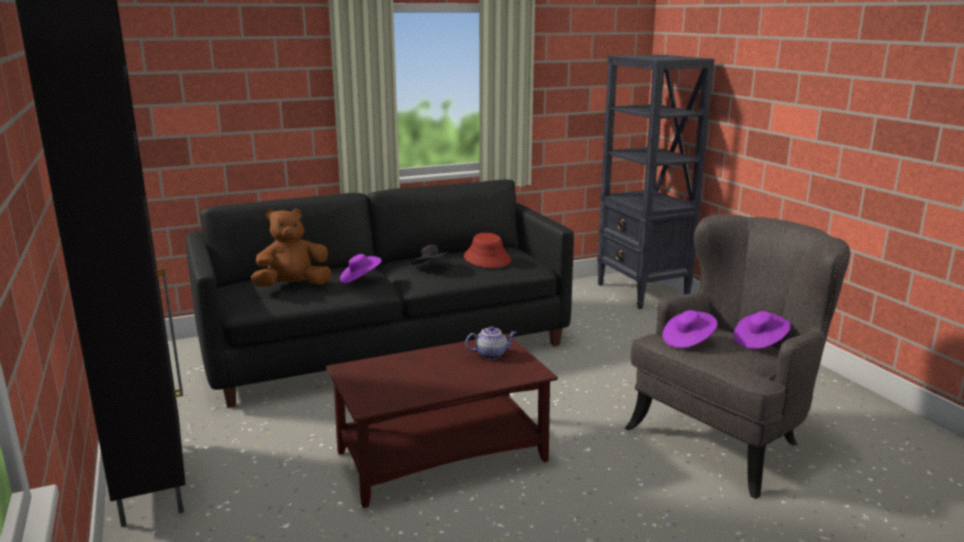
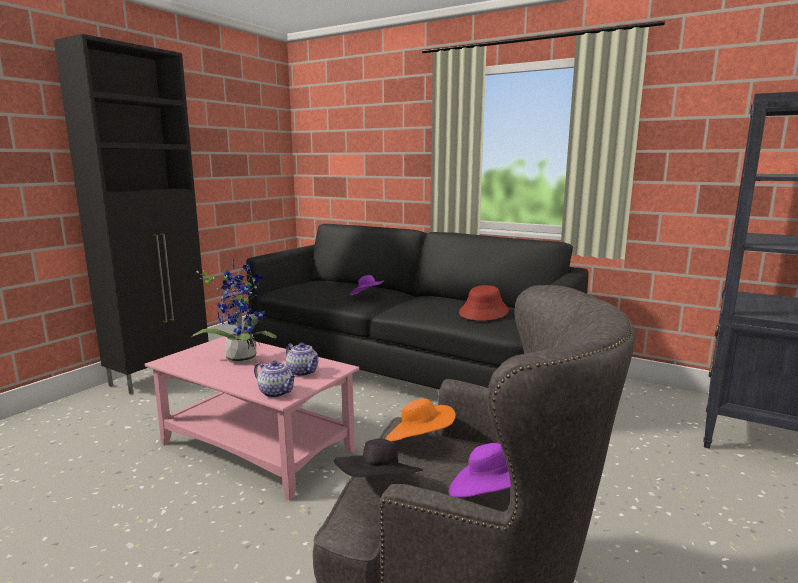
camera: 55 degrees right, 5 degrees down
brown plush toy [251,209,332,287] -> none
brown coffee table [326,334,558,508] -> pink coffee table [145,336,359,501]
black hat [411,245,450,265] -> black hat moved to [334,438,423,477]
purple hat [662,310,717,348] -> orange hat [385,398,456,441]
none -> potted plant [190,259,277,364]
none -> teapot [254,361,297,398]

